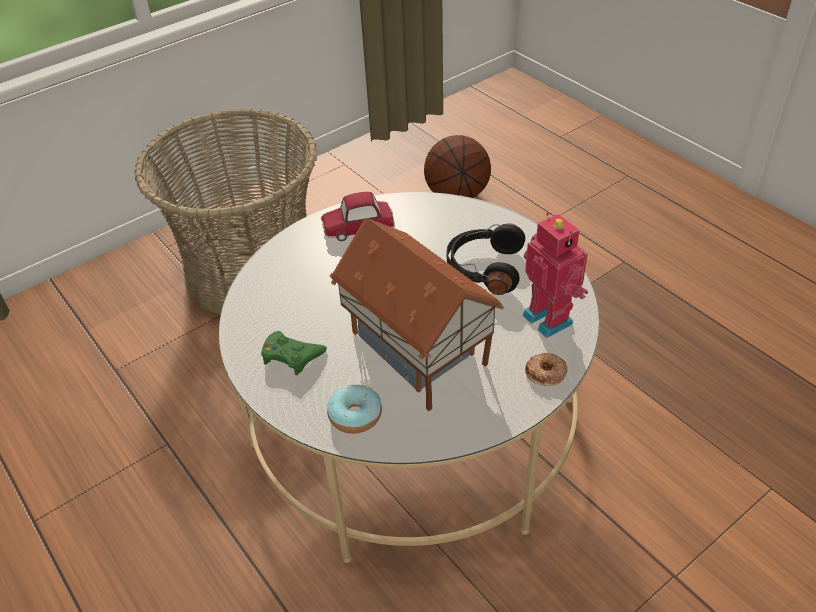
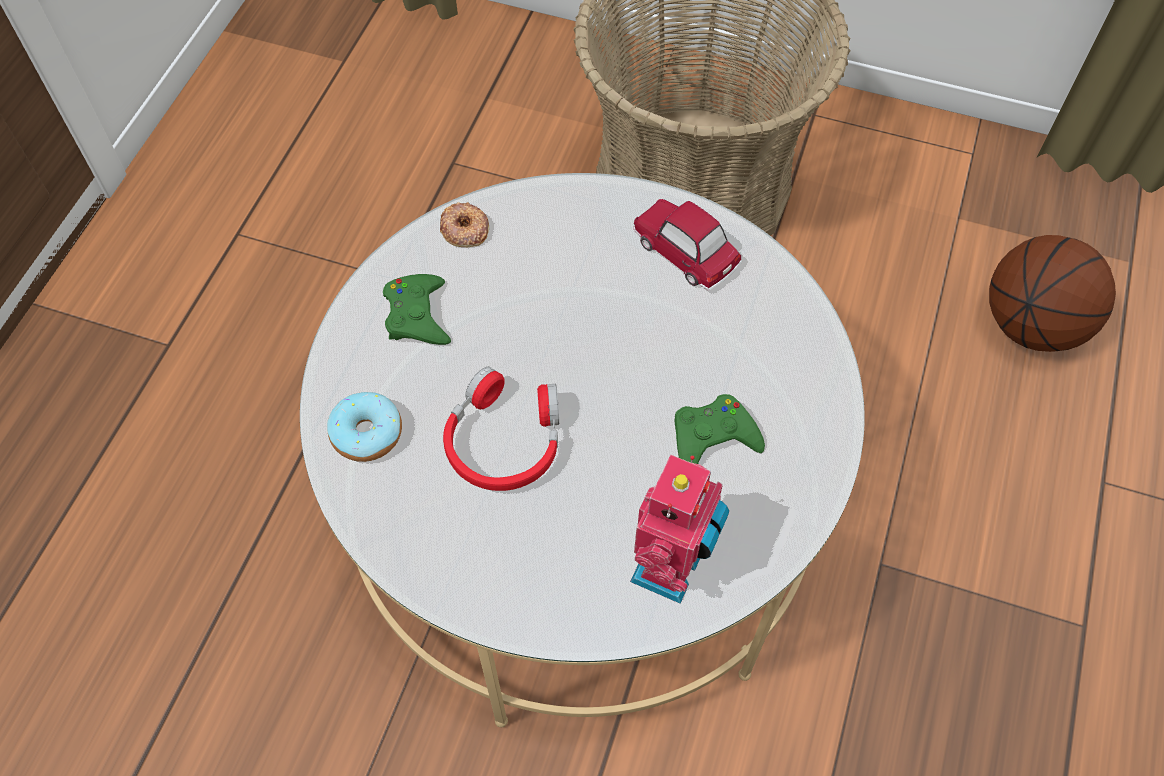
camera: 55 degrees right, 15 degrees up
toy house [330,218,504,411] -> red headphones [443,367,559,491]
black headphones [447,223,525,295] -> green game controller [674,394,765,464]
donut [525,353,568,386] -> donut moved to [440,202,489,247]

